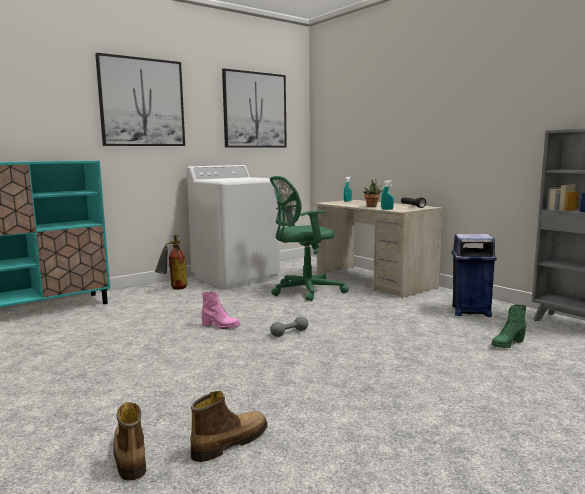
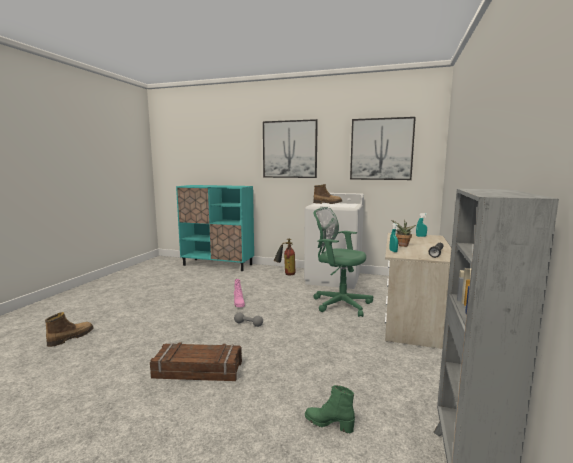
camera: 55 degrees right, 0 degrees up
boot [190,391,268,462] -> boot moved to [313,184,342,204]
blue trash can [452,234,497,317] -> none
none -> crate [150,342,242,381]

